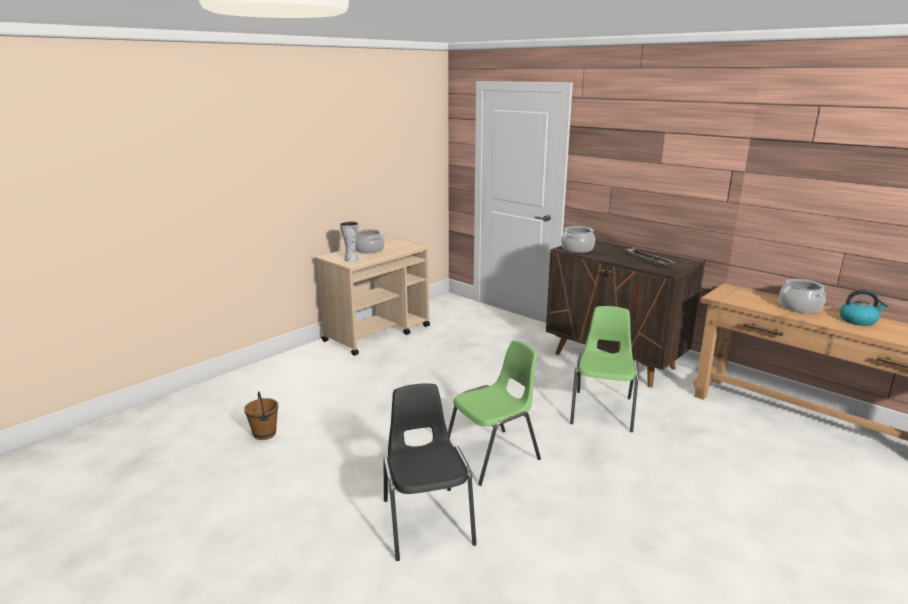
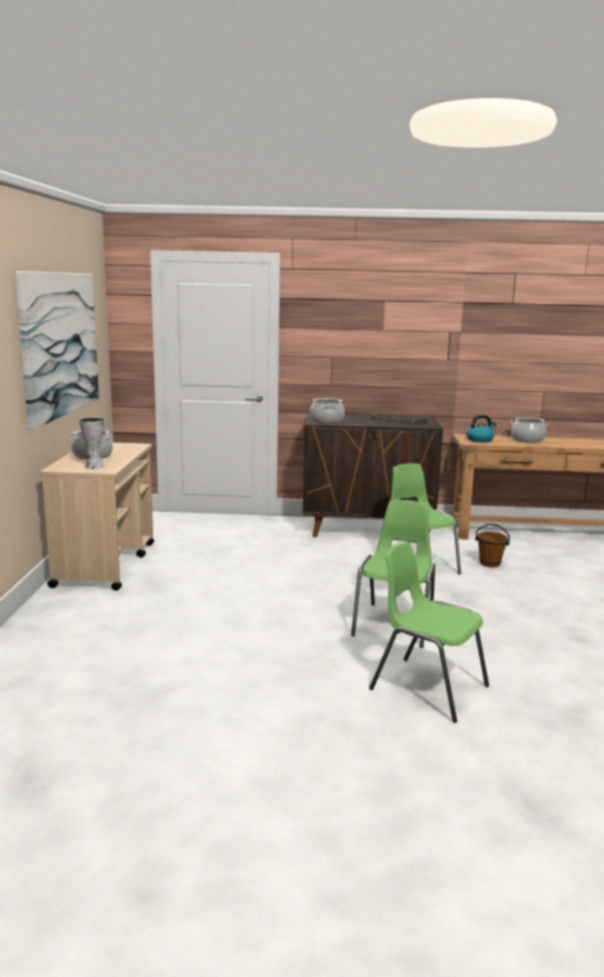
camera: 40 degrees left, 5 degrees down
brown bucket [244,391,278,440] -> brown bucket moved to [475,524,510,567]
black chair [384,383,476,561] -> green chair [369,542,489,723]
kettle [840,290,888,326] -> kettle moved to [467,415,497,443]
none -> picture [15,271,99,430]

